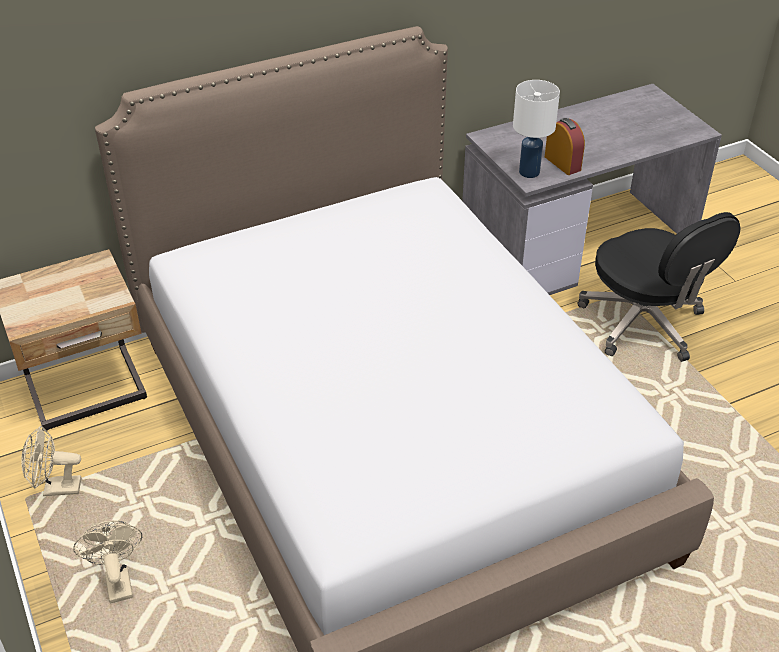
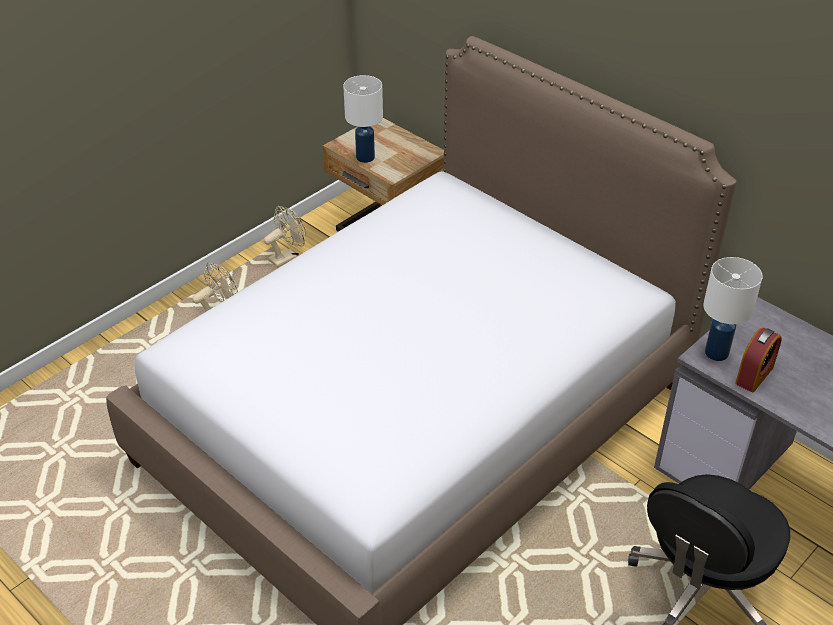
camera: 70 degrees right, 0 degrees up
beige fan [21,426,81,496] -> beige fan turned 75 degrees clockwise [264,206,306,268]
none -> white table lamp [343,75,383,163]

